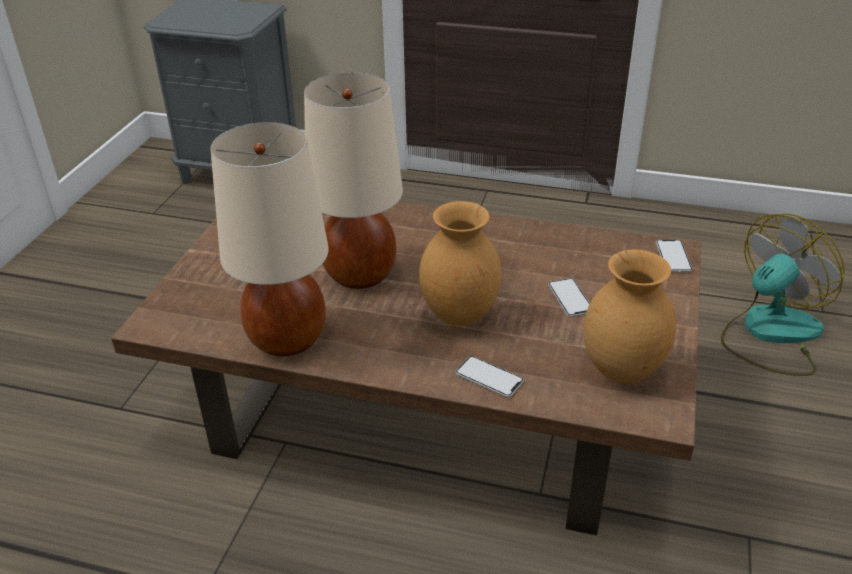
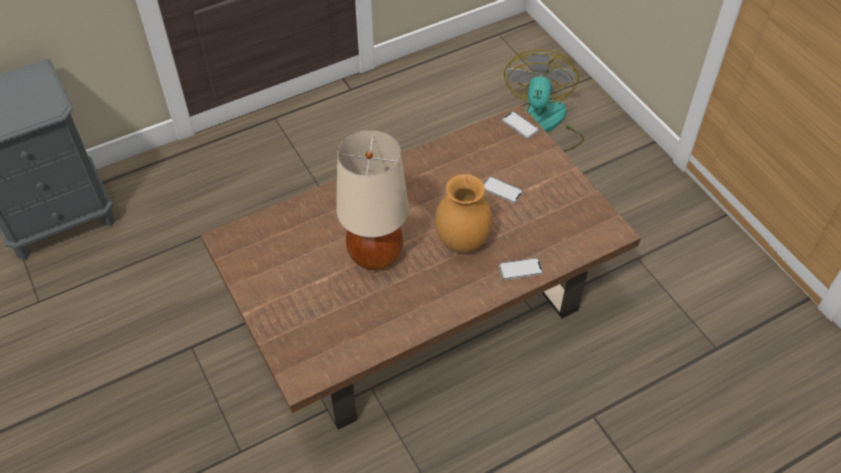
camera: 45 degrees left, 15 degrees up
beige table lamp [210,122,329,357] -> none
brown vase [583,249,676,383] -> none

